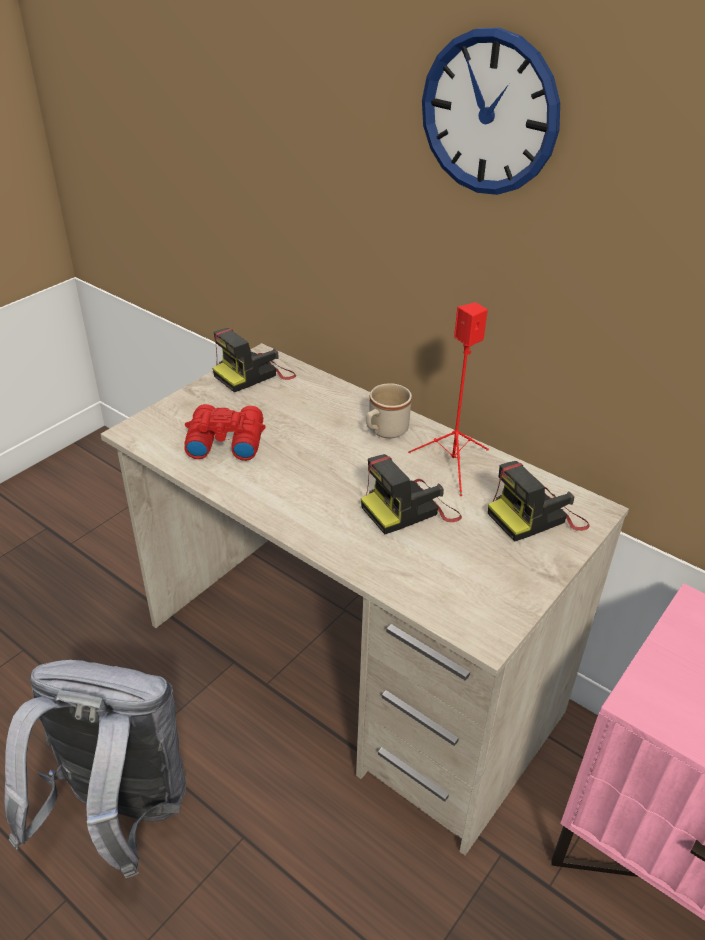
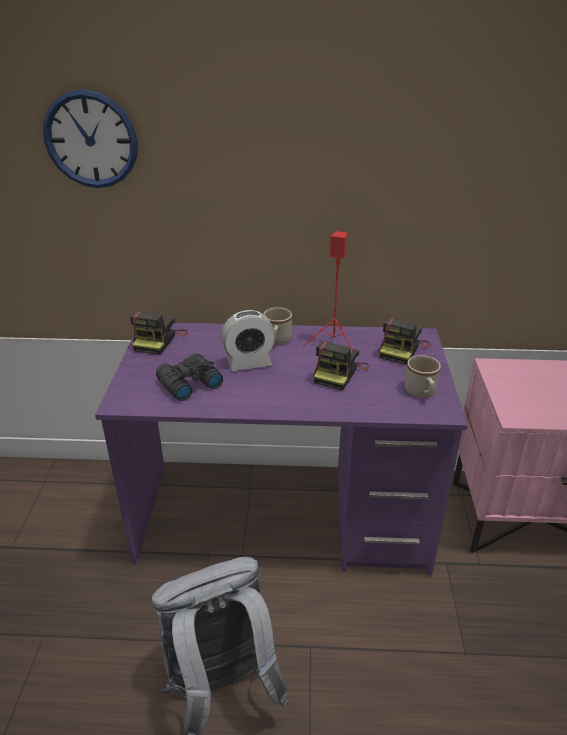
camera: 35 degrees left, 5 degrees down
beige desk [101,343,629,855] -> purple desk [95,322,468,576]
red binoculars [184,404,266,461] -> black binoculars [156,353,223,401]
wall clock [422,27,560,195] -> wall clock moved to [43,89,138,188]
none -> alarm clock [221,310,276,371]
none -> beige mug [405,355,441,398]

